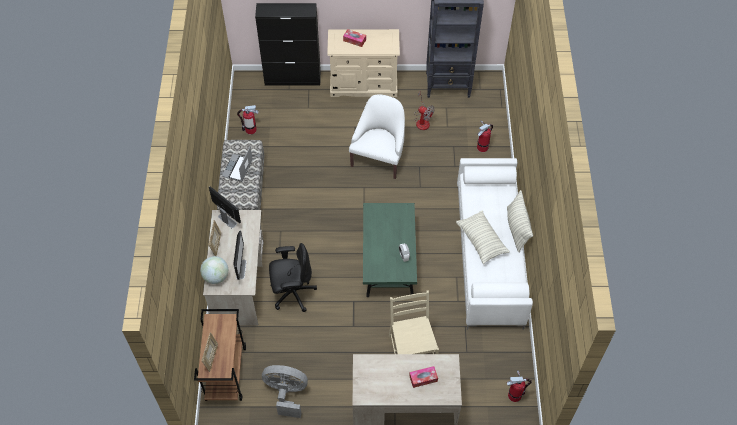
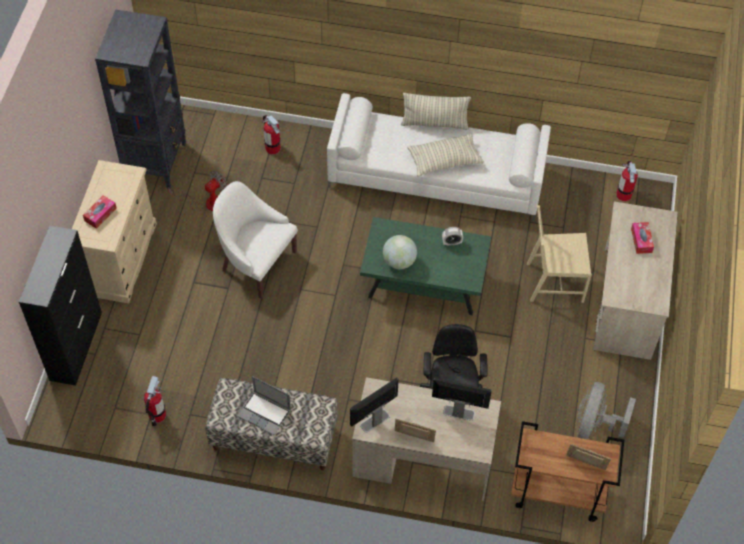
camera: 80 degrees left, 0 degrees up
globe [200,256,229,284] -> globe moved to [383,235,417,269]

